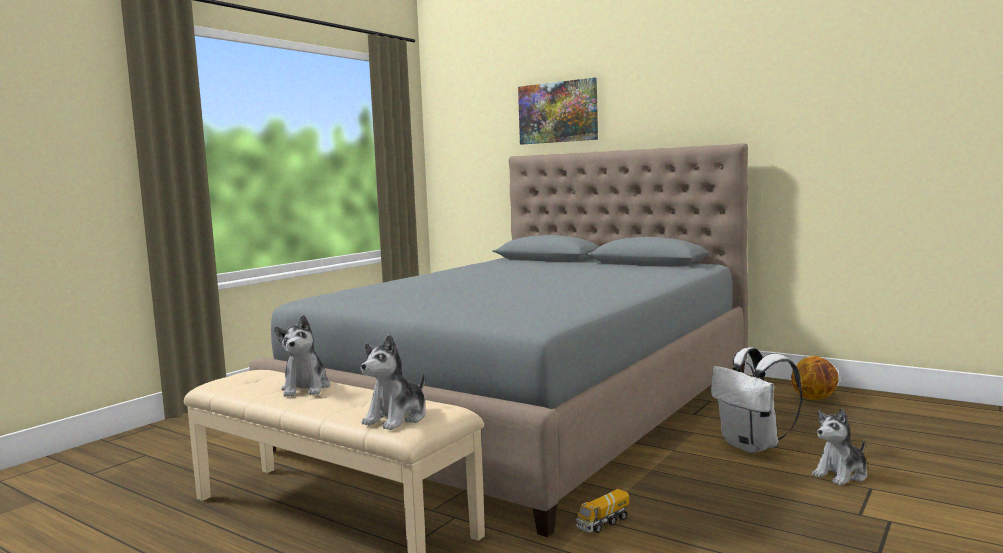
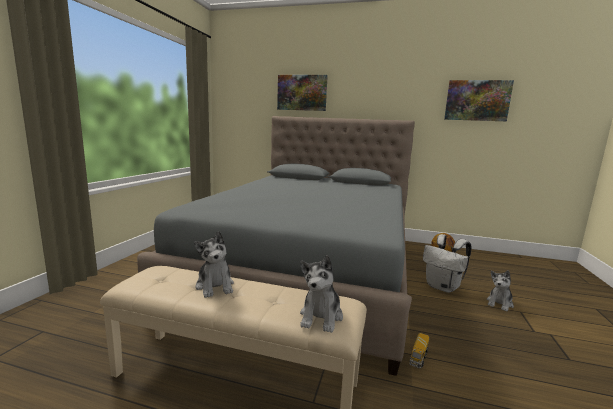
camera: 20 degrees left, 5 degrees up
none -> picture [444,80,514,121]

